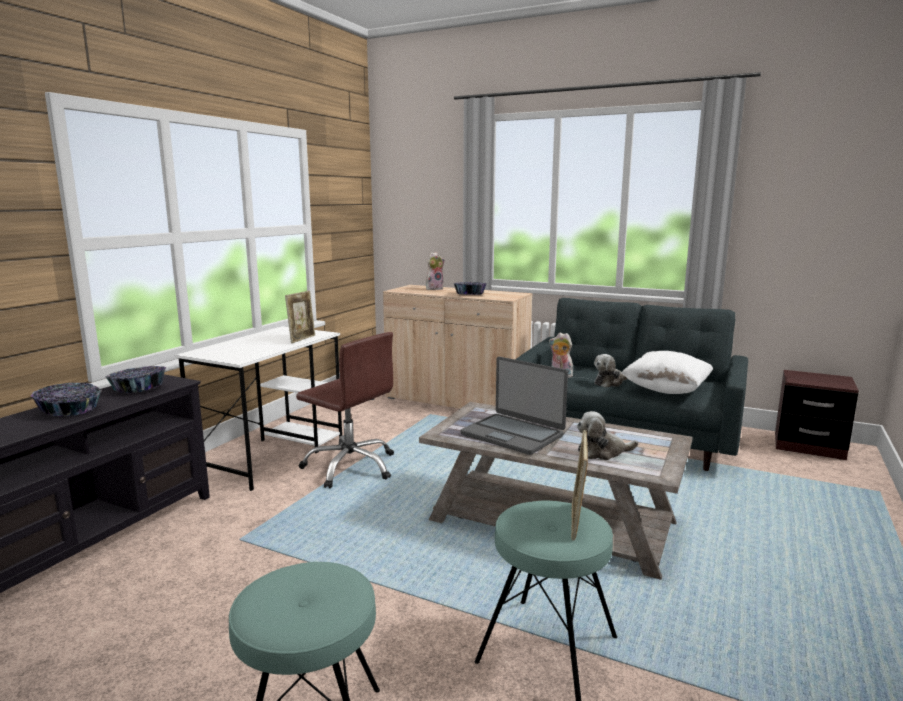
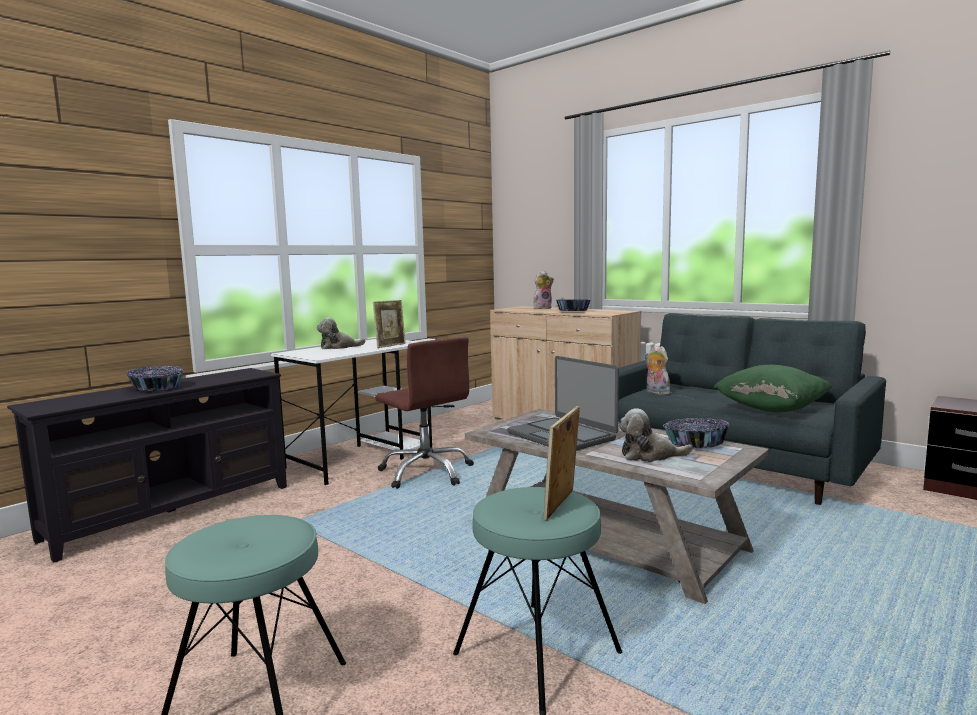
camera: 15 degrees right, 5 degrees down
bowl [105,366,166,393] -> bowl moved to [663,418,729,448]
plush toy [594,354,627,387] -> plush toy moved to [317,317,365,349]
white pillow [621,351,713,394] -> green pillow [714,365,832,412]

